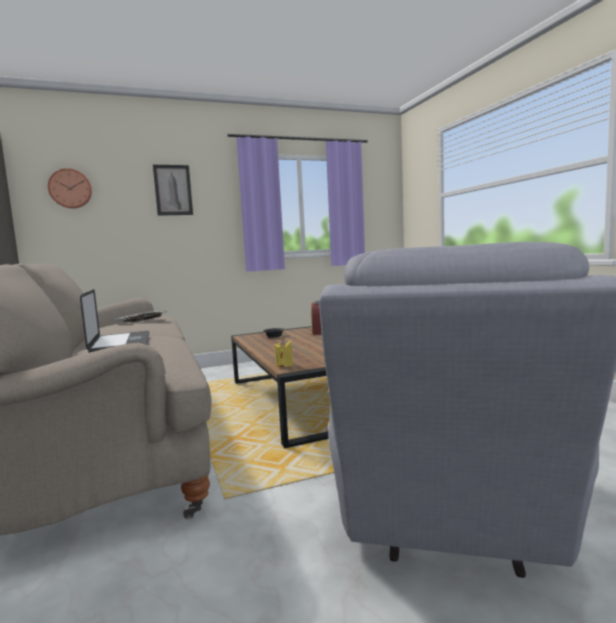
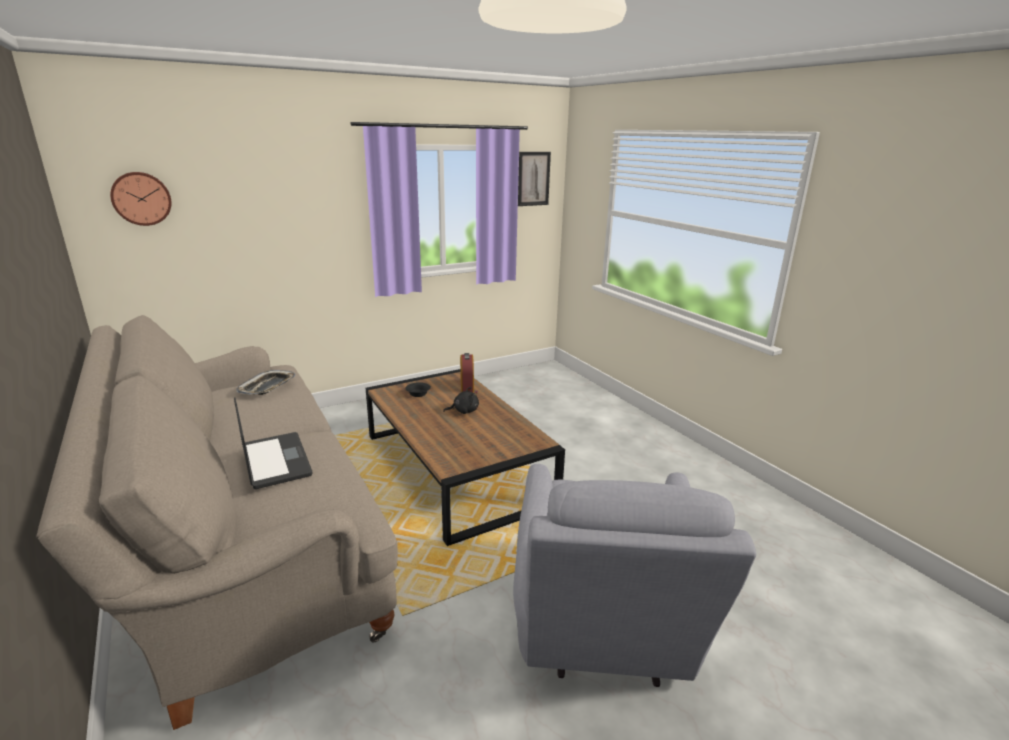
camera: 10 degrees left, 15 degrees up
picture [153,165,193,216] -> picture moved to [518,152,551,206]
yellow candle [275,339,293,367] -> none
none -> black plush toy [443,387,479,414]

